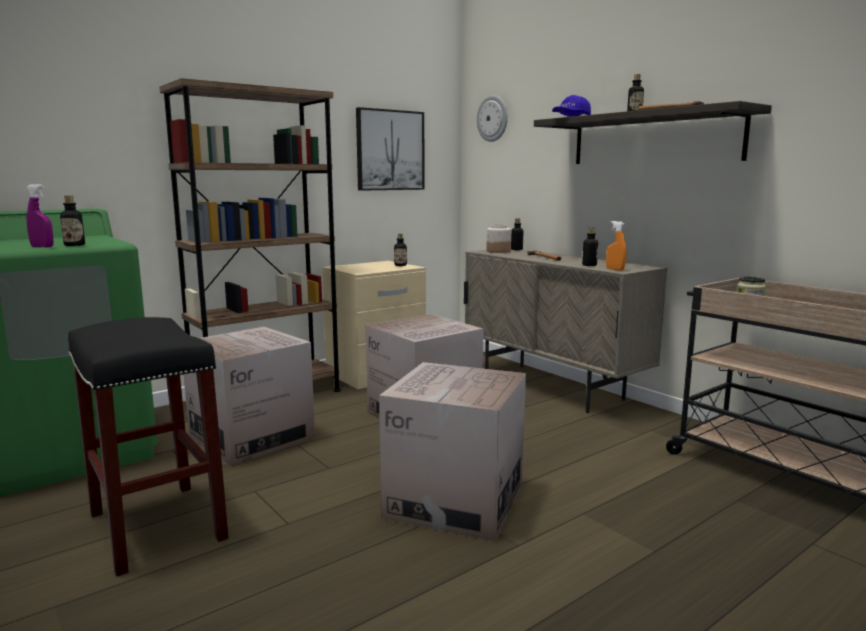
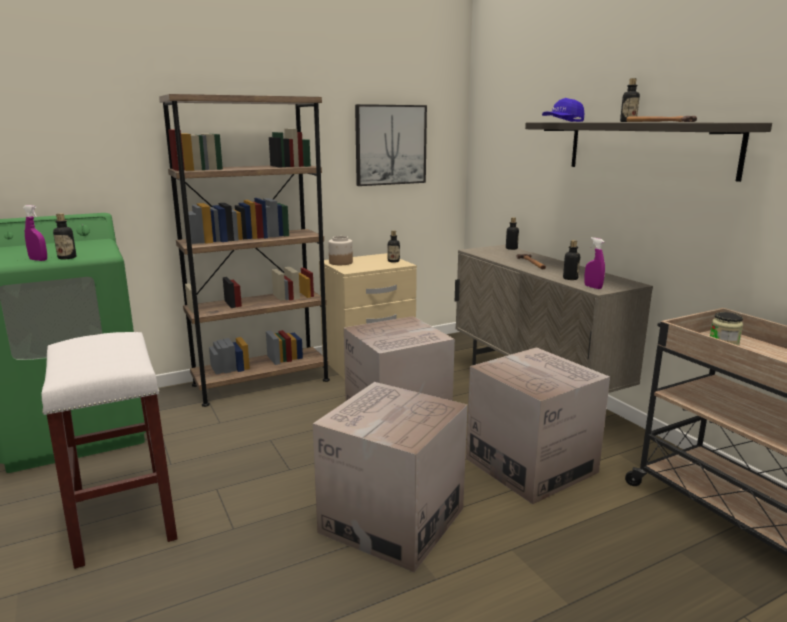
camera: 10 degrees right, 5 degrees up
black stool [68,317,229,576] -> white stool [42,332,177,569]
cardboard box [184,327,315,466] -> cardboard box moved to [466,347,610,504]
wall clock [477,95,508,142] -> none
jar [486,224,511,253] -> jar moved to [328,236,353,265]
orange spray bottle [606,221,626,271] -> purple spray bottle [584,237,605,289]

